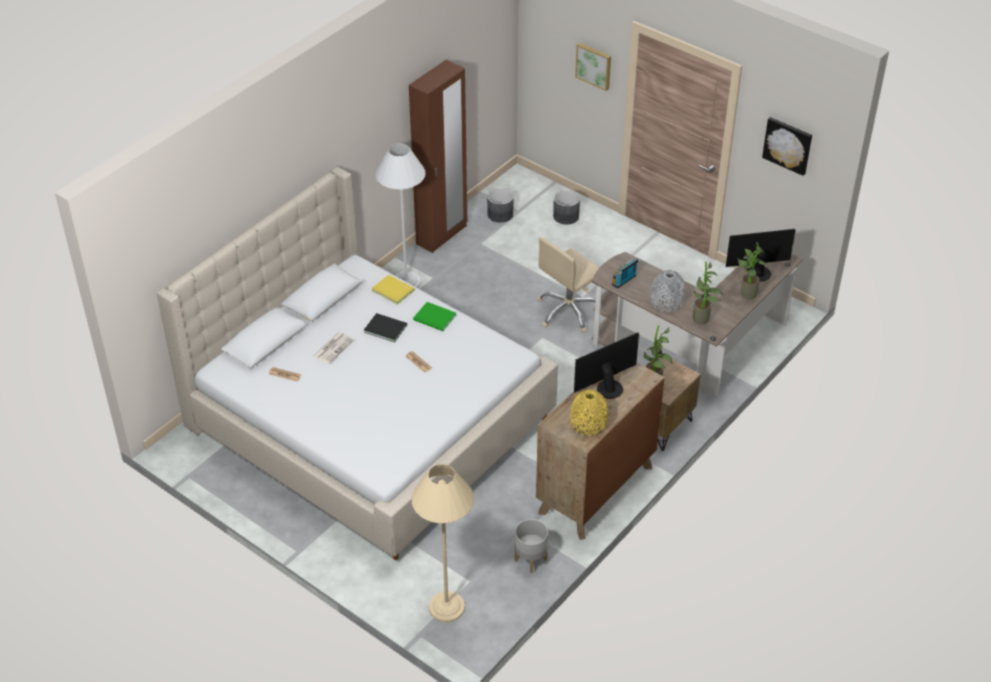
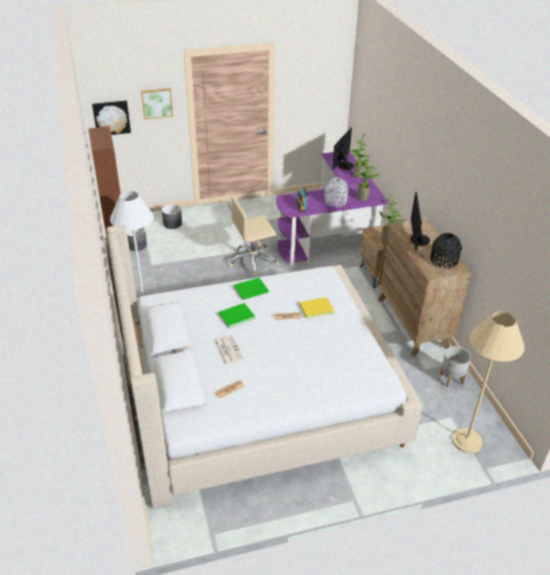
camera: 55 degrees left, 5 degrees down
black book [364,313,407,342] -> green book [218,303,255,328]
yellow book [372,275,415,305] -> yellow book moved to [299,297,335,319]
beige office chair [537,237,600,333] -> beige office chair turned 75 degrees clockwise [229,196,279,276]
yellow vase [570,389,608,436] -> black vase [431,233,462,269]
brown desk [592,252,803,396] -> purple desk [276,152,389,266]
picture [762,117,812,176] -> picture moved to [92,100,131,135]

